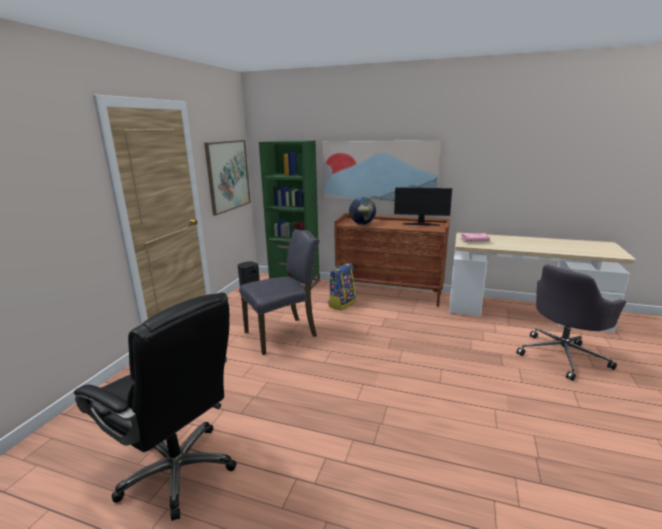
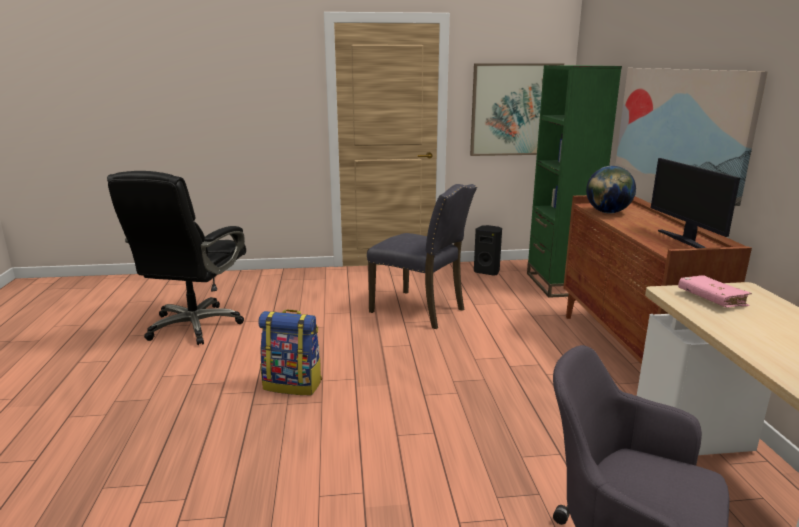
camera: 65 degrees right, 0 degrees up
backpack [328,263,356,311] -> backpack moved to [258,309,322,395]

